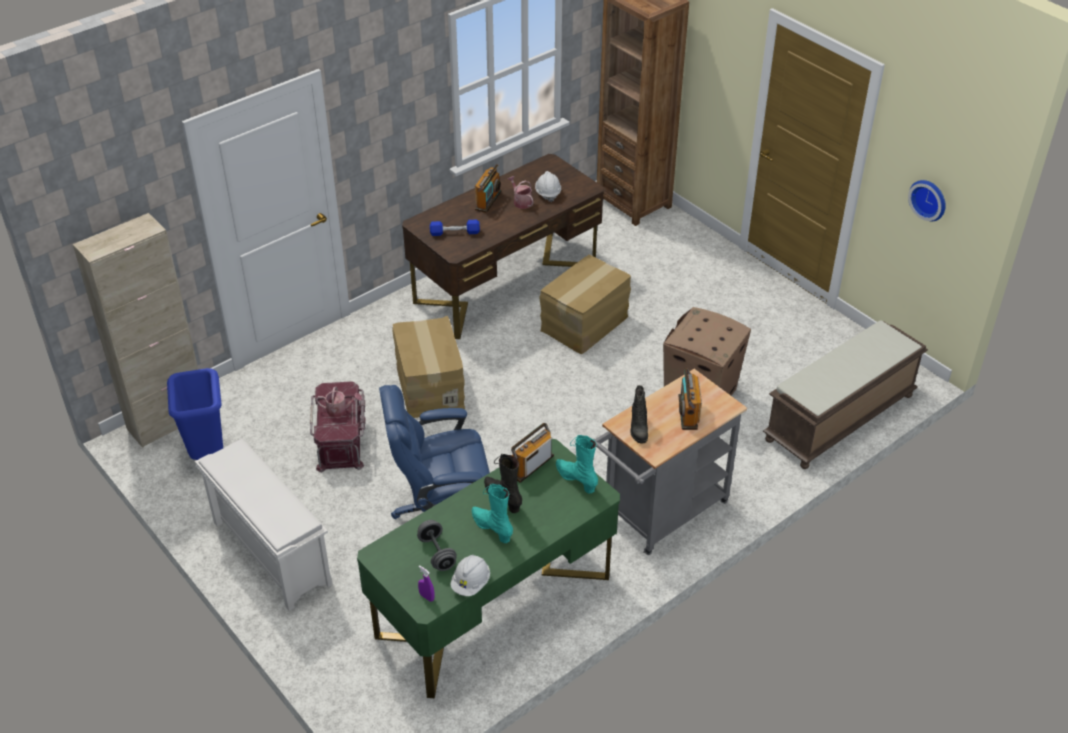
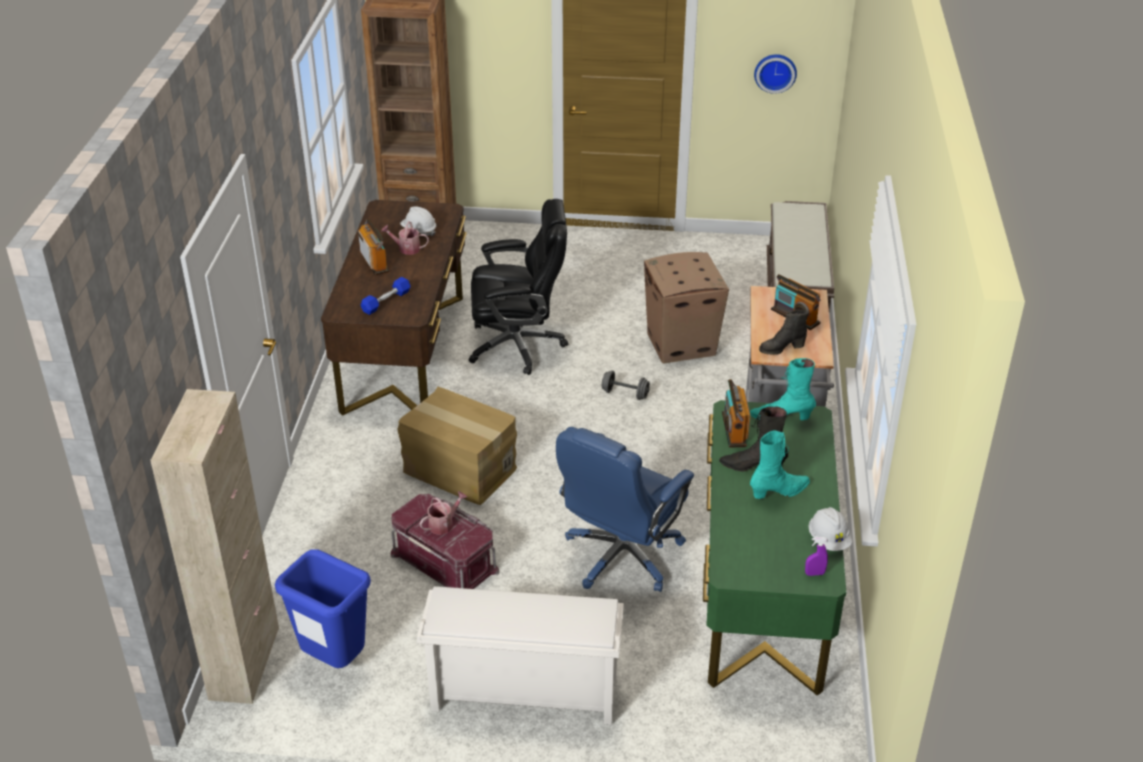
camera: 45 degrees left, 5 degrees down
grey dumbbell [417,520,457,571] -> grey dumbbell moved to [602,370,650,400]
turquoise boot [472,484,513,543] -> turquoise boot turned 150 degrees clockwise [750,430,810,499]
cardboard box [540,255,631,354] -> black office chair [469,199,568,375]
black boot [631,385,648,444] -> black boot turned 120 degrees clockwise [759,310,808,355]

